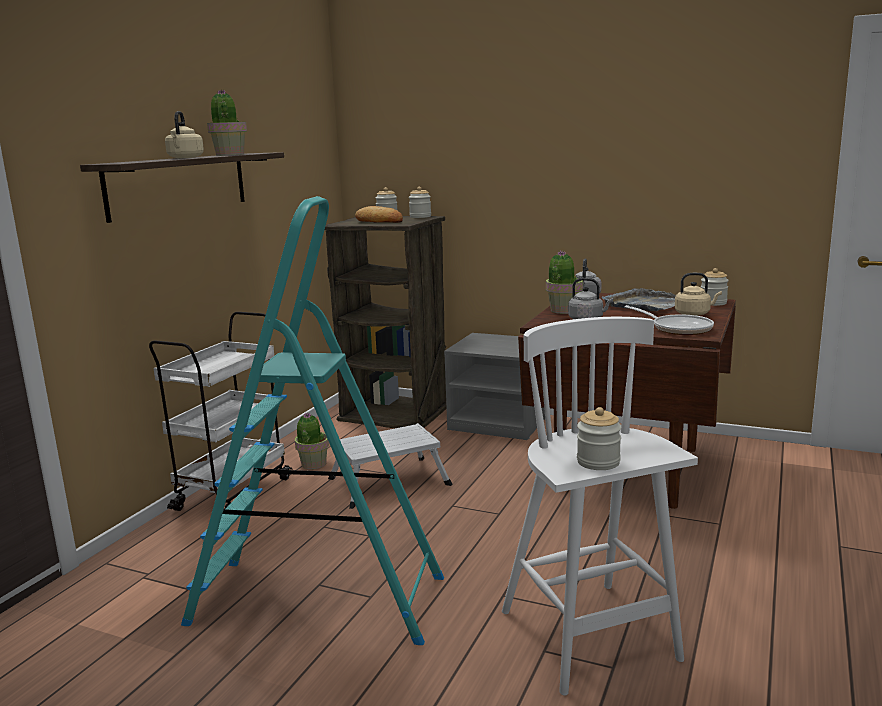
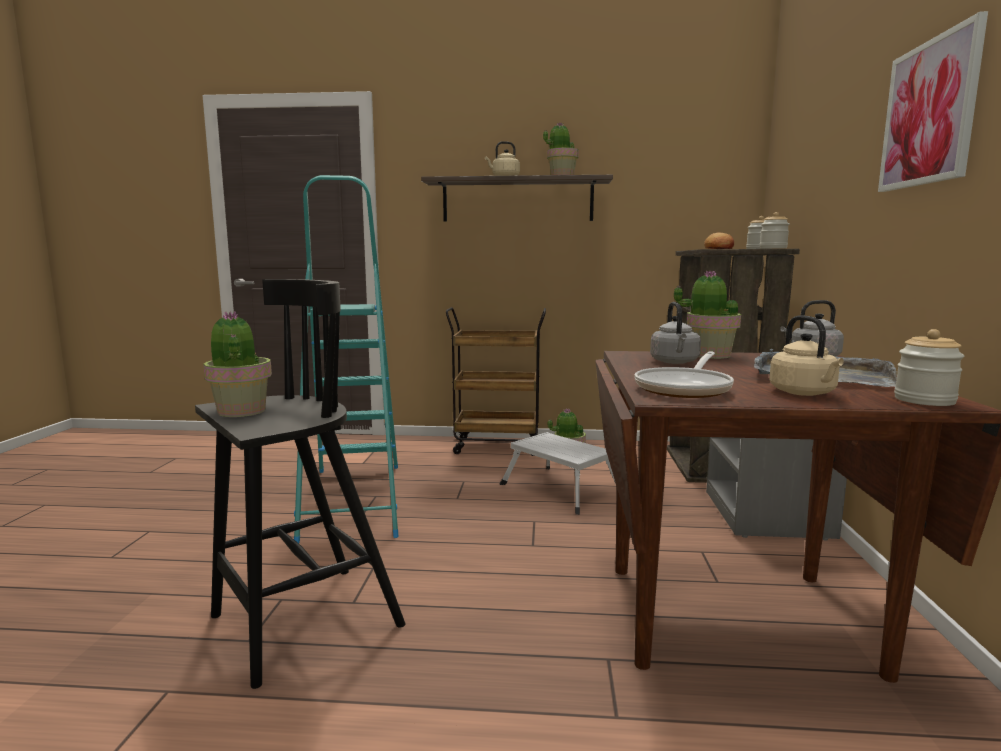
camera: 70 degrees right, 5 degrees down
white cart [149,312,293,511] -> brown cart [446,307,546,456]
white stool [502,317,698,696] -> black stool [195,279,405,689]
jar [577,407,621,470] -> potted plant [203,311,272,417]
none -> picture [878,11,988,192]

